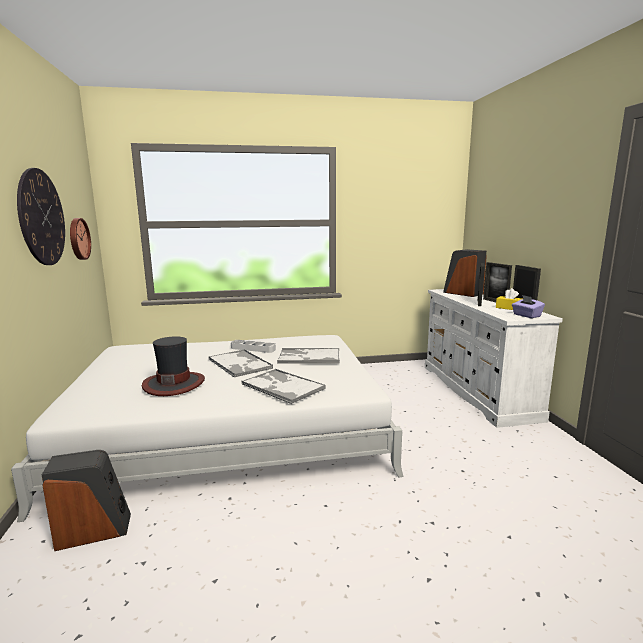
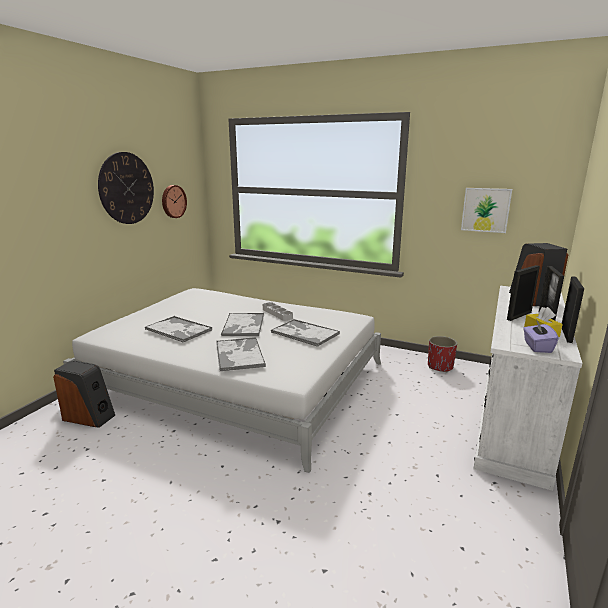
camera: 35 degrees right, 5 degrees up
hat [142,336,205,396] -> tray [145,316,212,343]
none -> red planter [428,336,457,372]
none -> picture [461,188,512,233]

